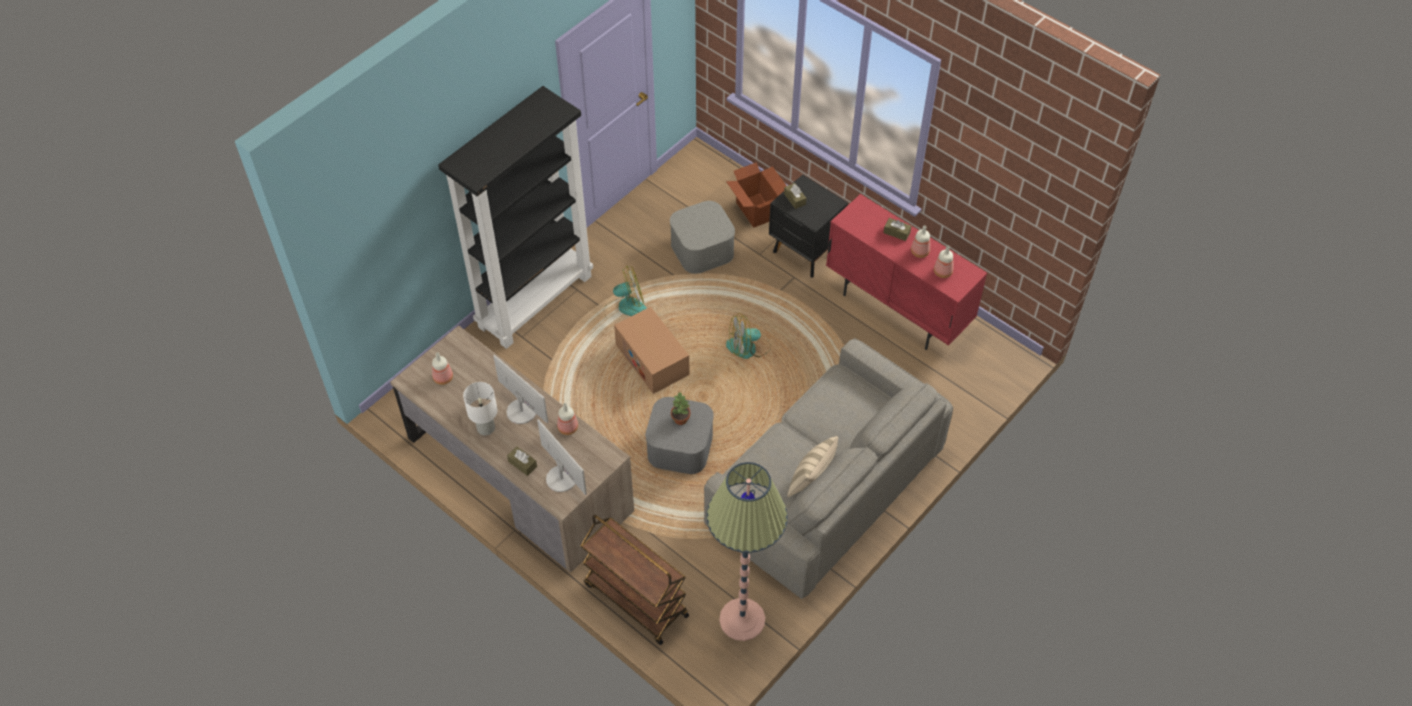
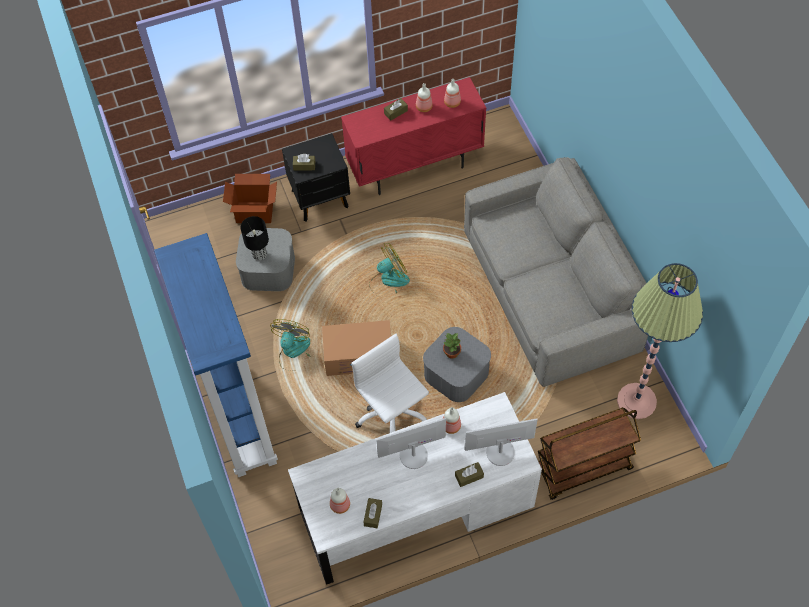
camera: 60 degrees left, 5 degrees up
brown desk [390,325,634,573] -> white desk [288,392,542,585]
black bookcase [438,86,593,349] -> blue bookcase [154,233,278,477]
white table lamp [463,382,497,435] -> none
fan [726,313,771,359] -> fan turned 135 degrees counterclockwise [369,243,410,294]
beige pillow [787,436,838,497] -> none
none -> black table lamp [241,216,269,260]
none -> white office chair [351,333,429,433]
none -> brown tissue box [363,498,382,528]

